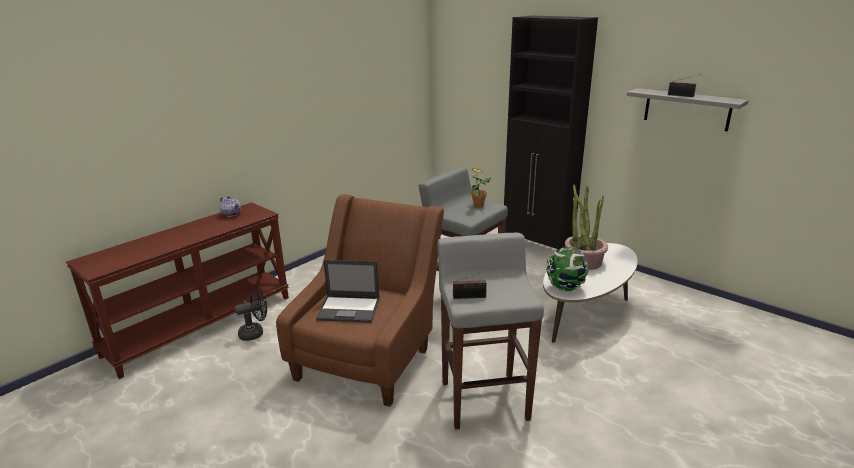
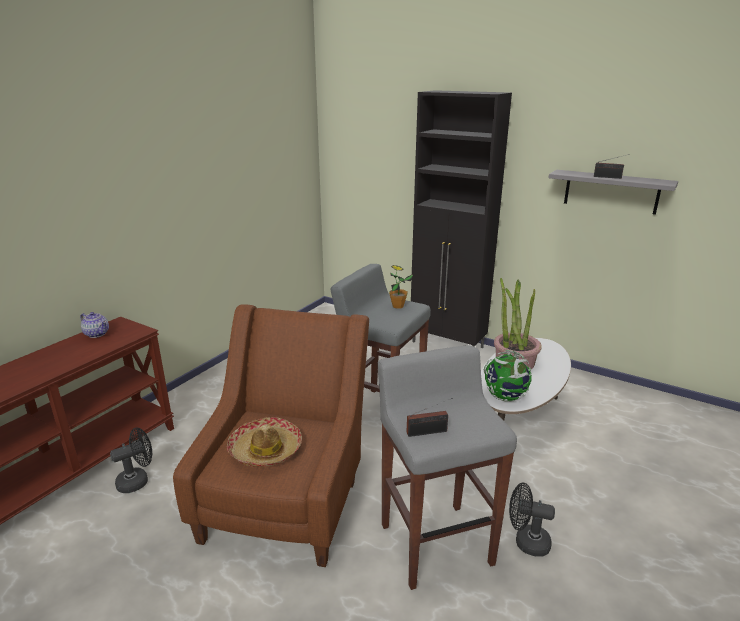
camera: 10 degrees left, 0 degrees up
laptop [316,260,380,323] -> hat [227,417,302,466]
none -> black fan [509,482,555,557]

